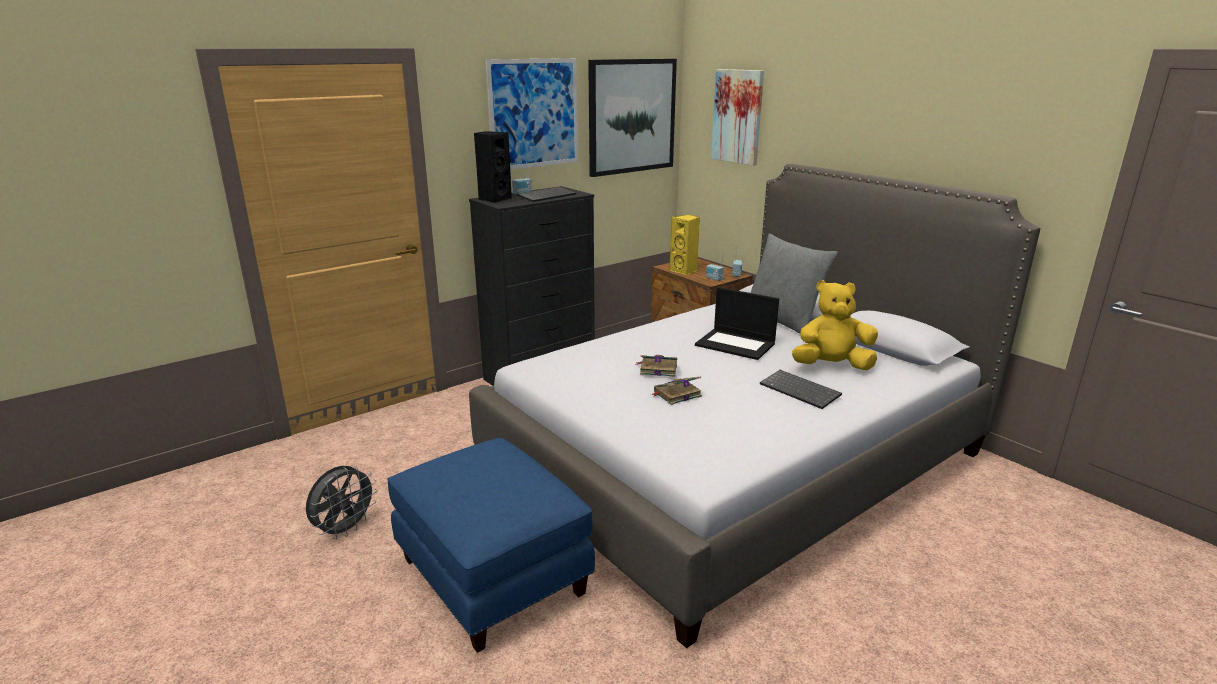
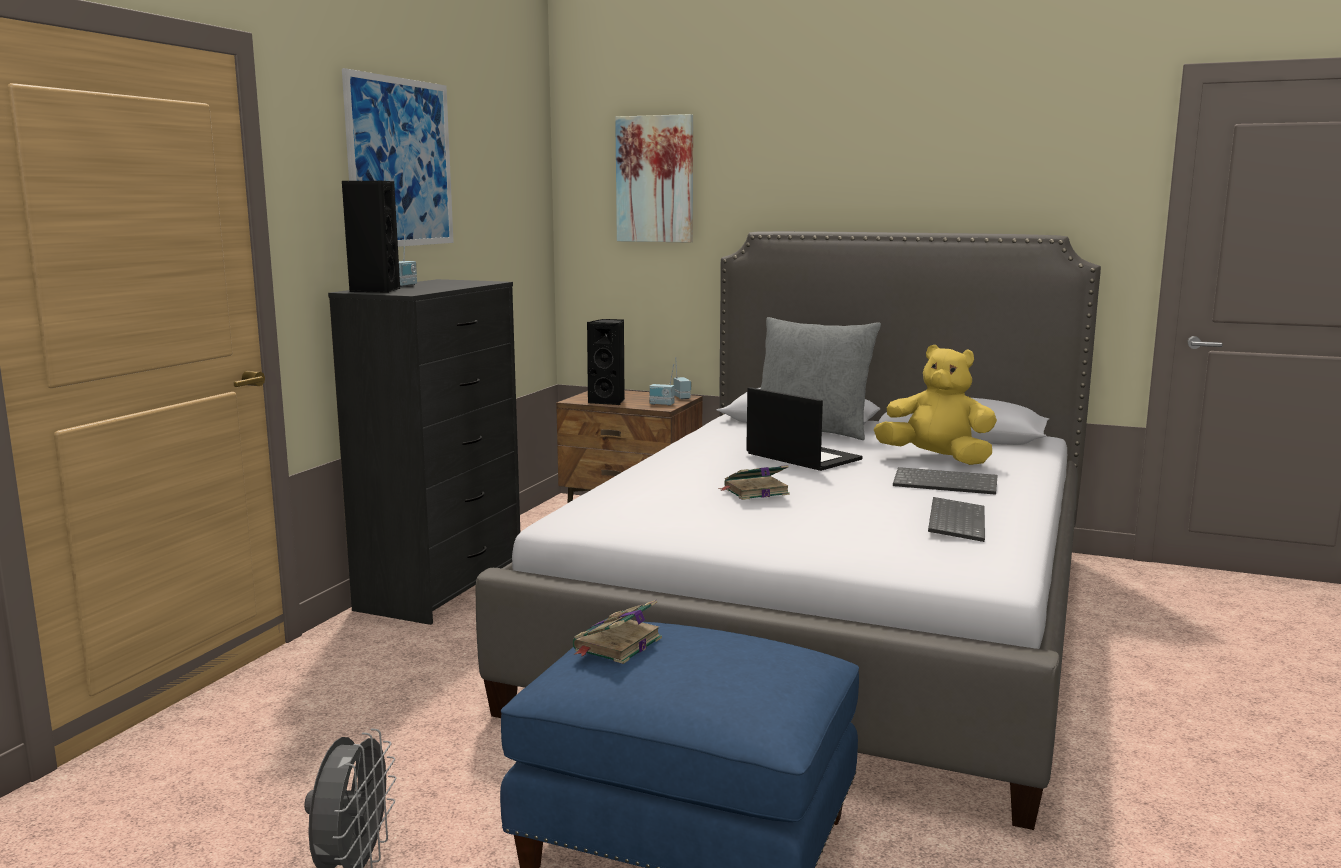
camera: 30 degrees left, 10 degrees down
keyboard [517,187,576,202] -> keyboard moved to [928,497,985,542]
picture [588,59,677,177] -> none
book [651,377,702,405] -> book moved to [573,600,662,664]
yellow speaker [669,214,700,275] -> black speaker [587,319,625,405]
laptop [695,287,779,360] -> laptop turned 135 degrees counterclockwise [746,387,863,471]
yellow plush toy [792,280,878,370] -> yellow plush toy turned 60 degrees clockwise [874,345,997,465]

